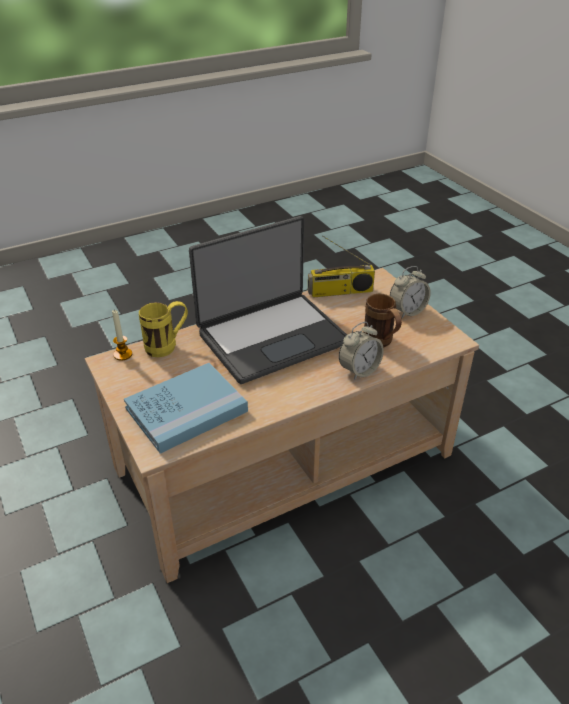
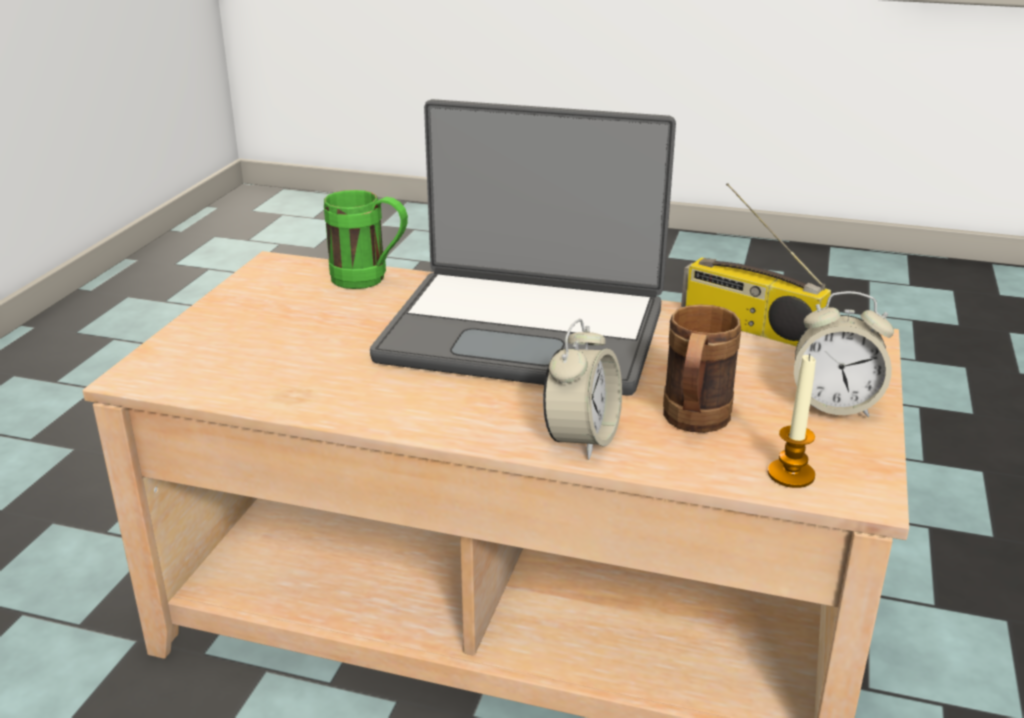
camera: 45 degrees right, 10 degrees down
candle [112,309,132,360] -> candle moved to [768,353,816,488]
blue book [124,363,248,454] -> none
yellow mug [139,301,188,357] -> green mug [324,190,408,289]
alarm clock [339,322,384,380] -> alarm clock turned 75 degrees counterclockwise [543,319,622,459]

